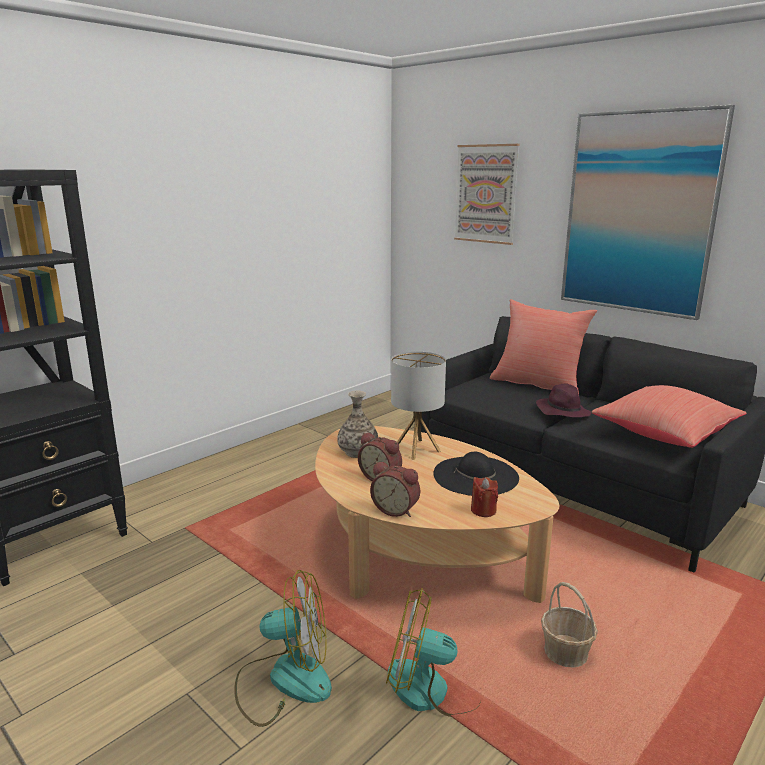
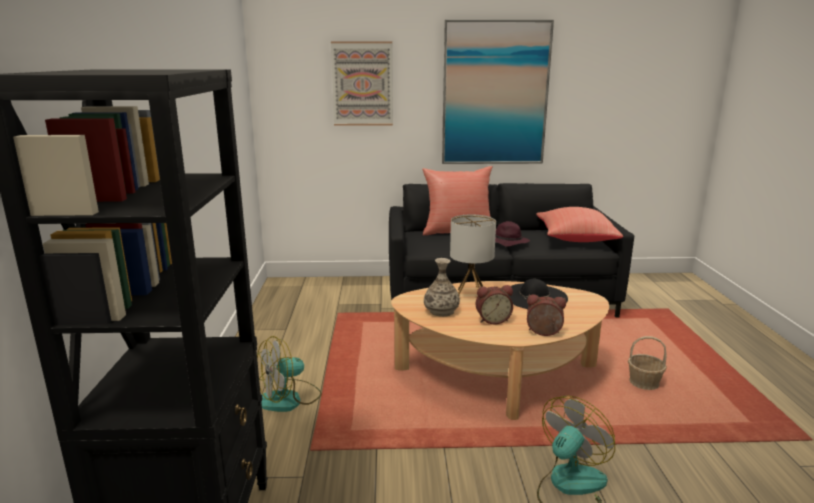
camera: 45 degrees left, 0 degrees up
alarm clock [370,462,420,517] -> alarm clock turned 150 degrees counterclockwise [527,294,566,336]
fan [386,588,480,717] -> fan moved to [257,336,322,412]
red candle [471,477,498,517] -> none

